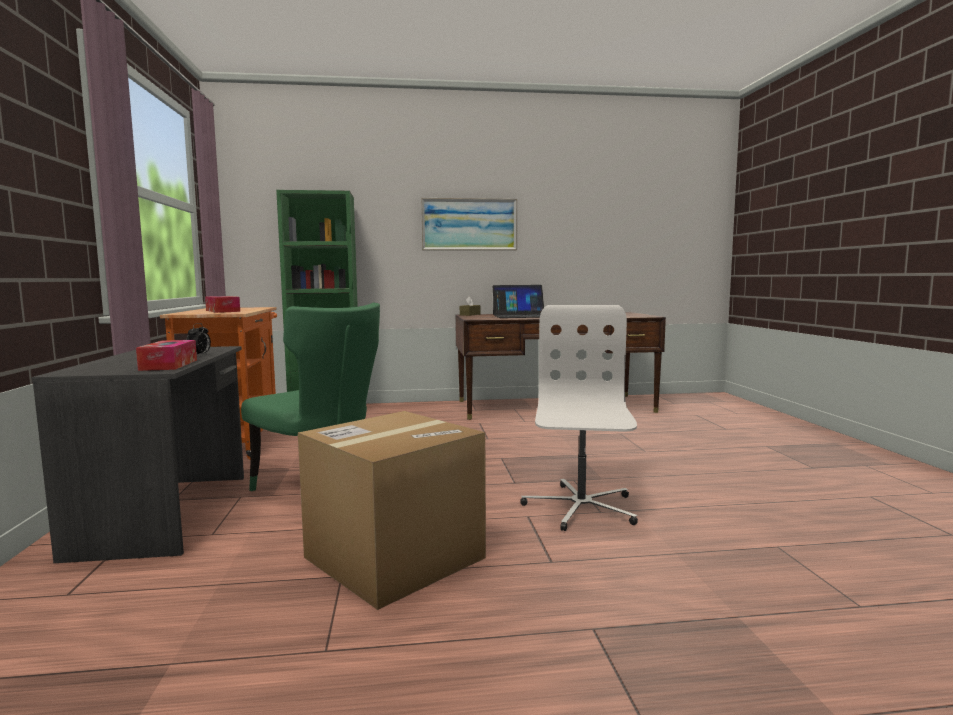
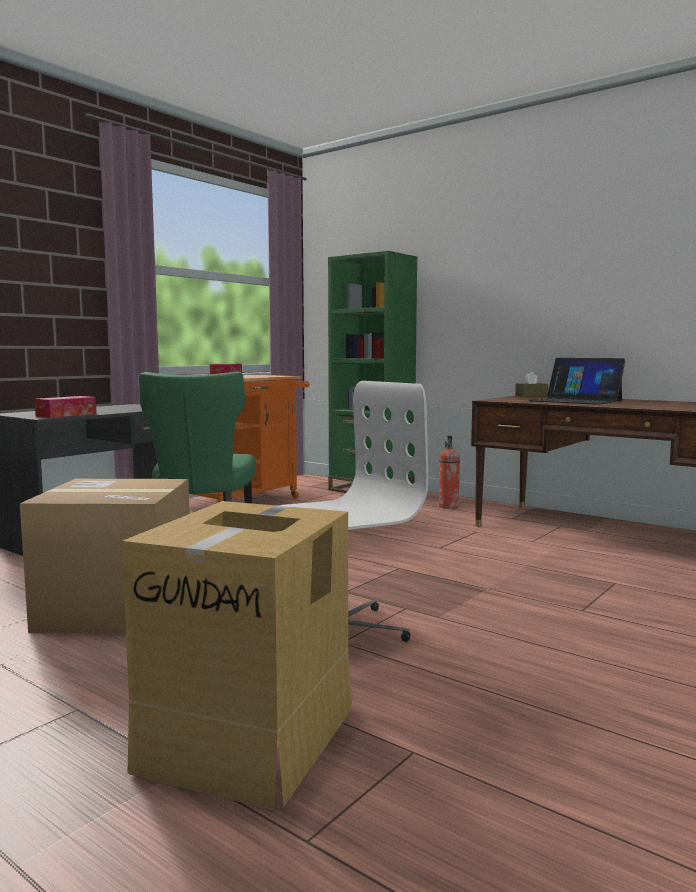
camera: 45 degrees right, 0 degrees up
alarm clock [186,323,211,354] -> none
picture [421,198,517,251] -> none
none -> cardboard box [122,501,352,811]
none -> fire extinguisher [439,436,460,509]

